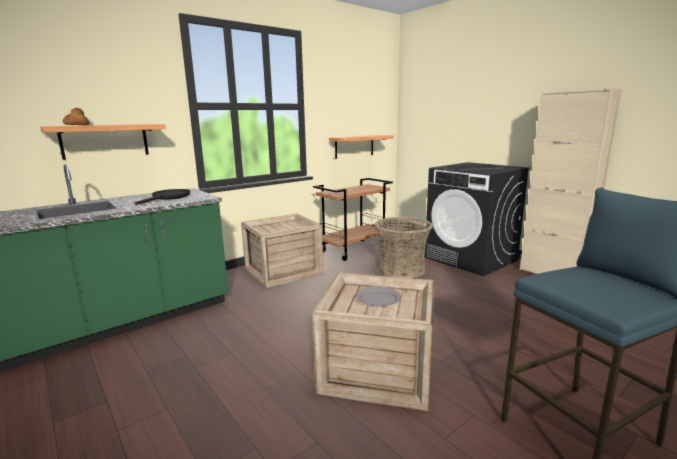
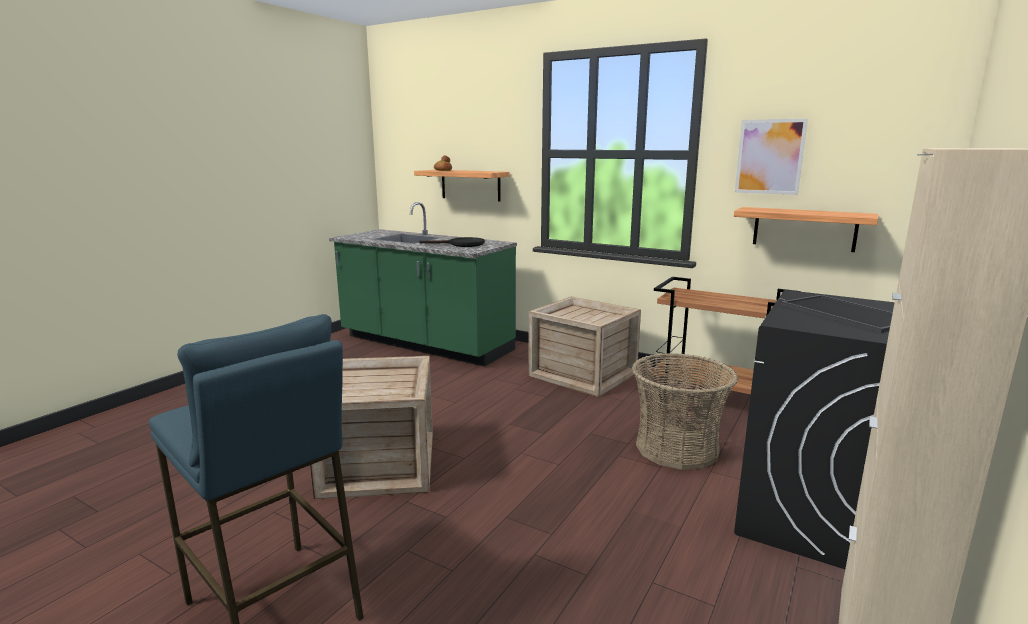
camera: 70 degrees right, 0 degrees up
grey plate [356,286,401,307] -> none
none -> picture [735,119,808,195]

